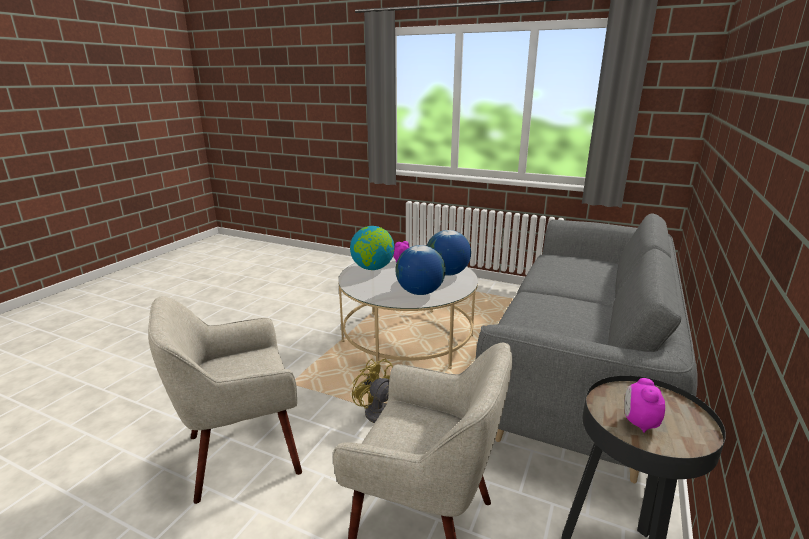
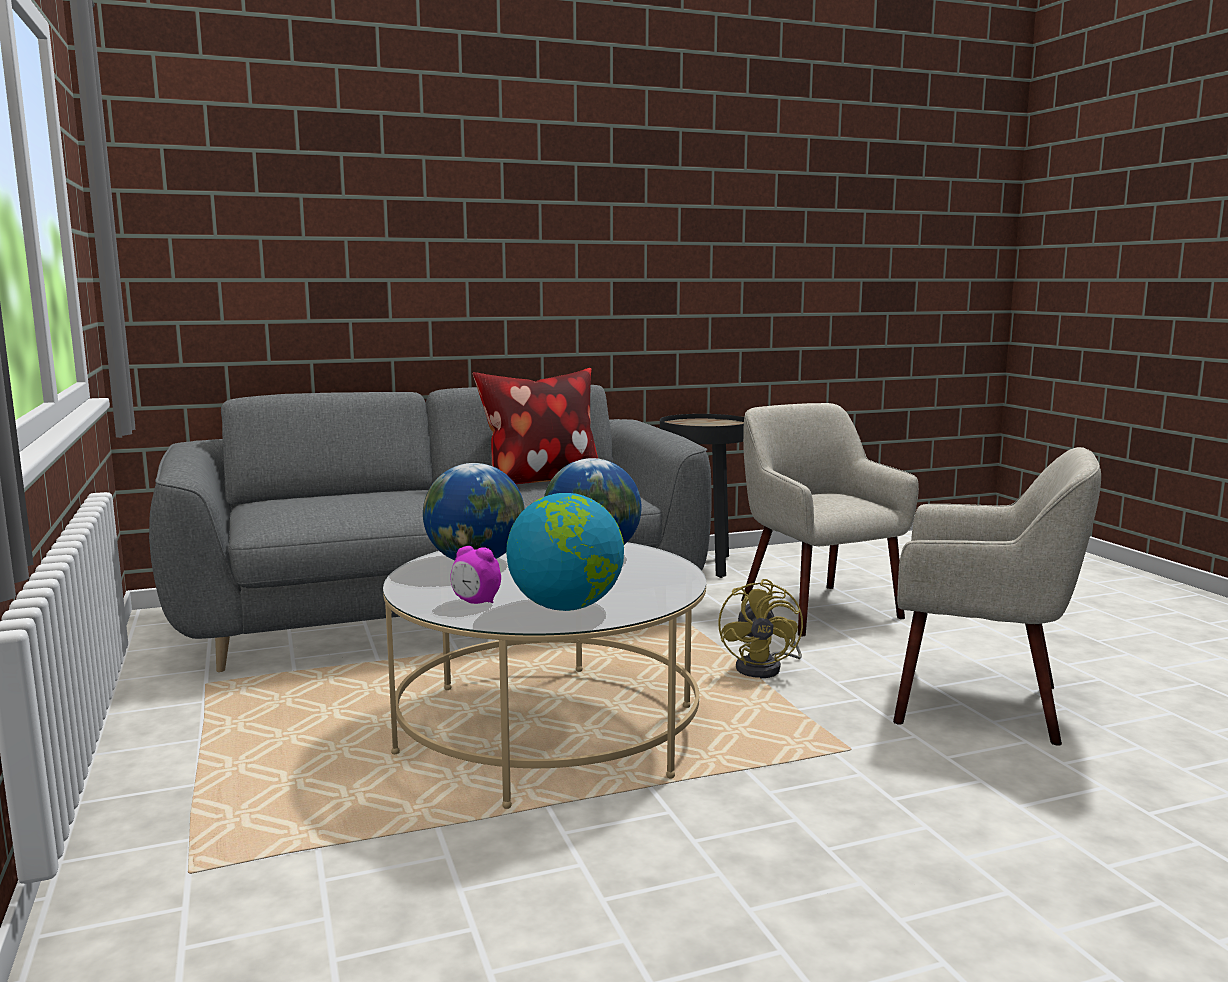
camera: 135 degrees left, 10 degrees down
alarm clock [624,378,665,433] -> none
none -> pillow [473,368,598,484]

